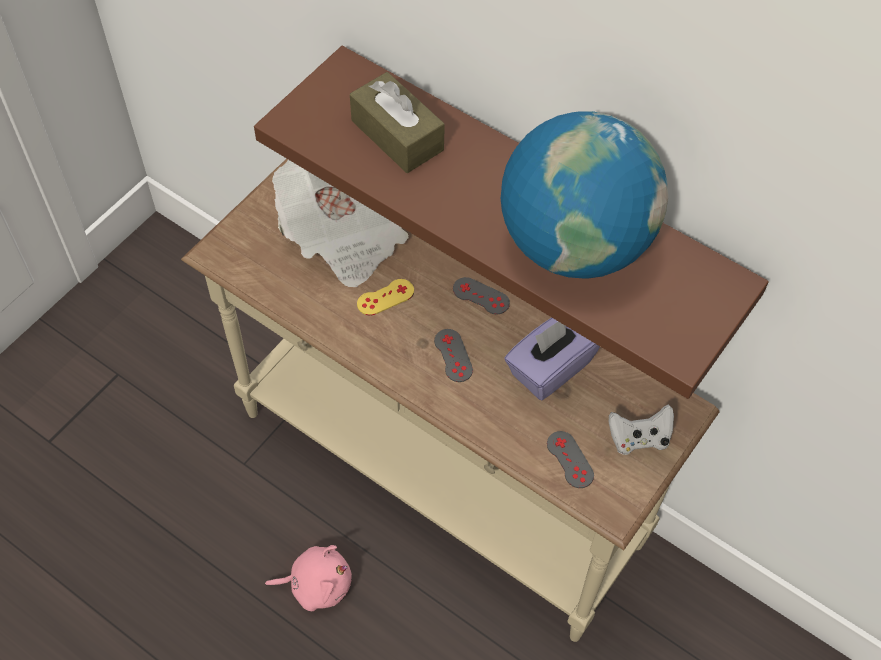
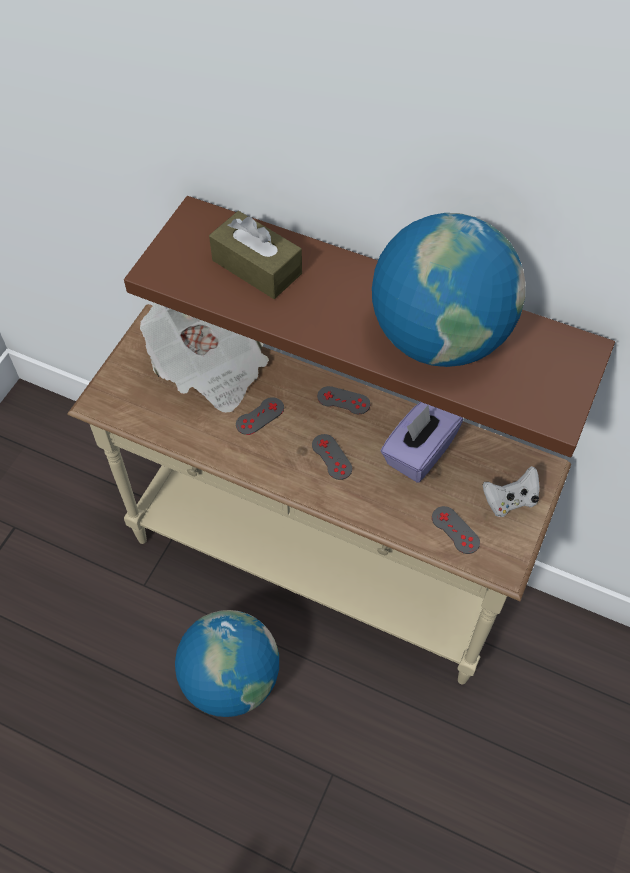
camera: 10 degrees left, 0 degrees up
pink plush toy [265,545,352,611] -> globe [175,610,279,717]
yellow game controller [357,279,414,315] -> grey game controller [236,397,284,435]

